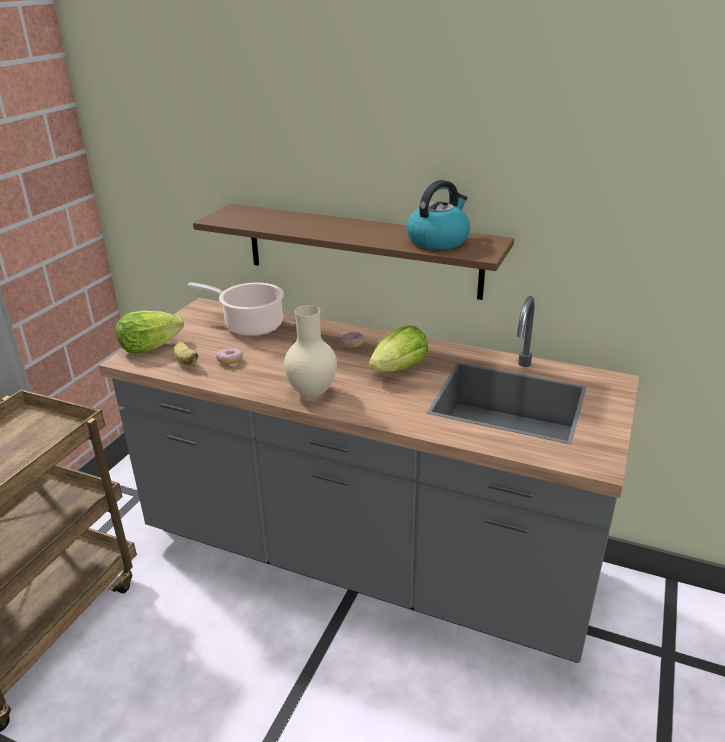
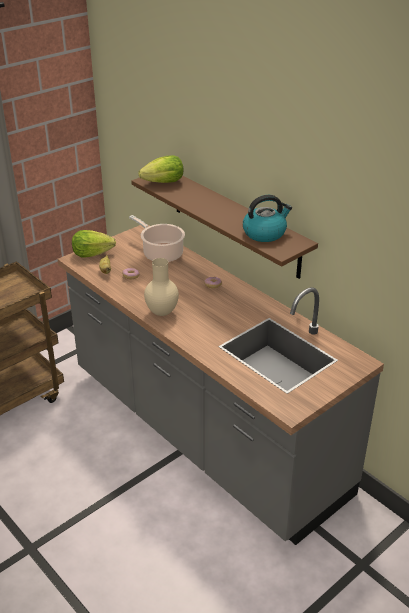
camera: 25 degrees right, 5 degrees up
lettuce [369,325,428,372] -> lettuce moved to [139,155,184,183]

